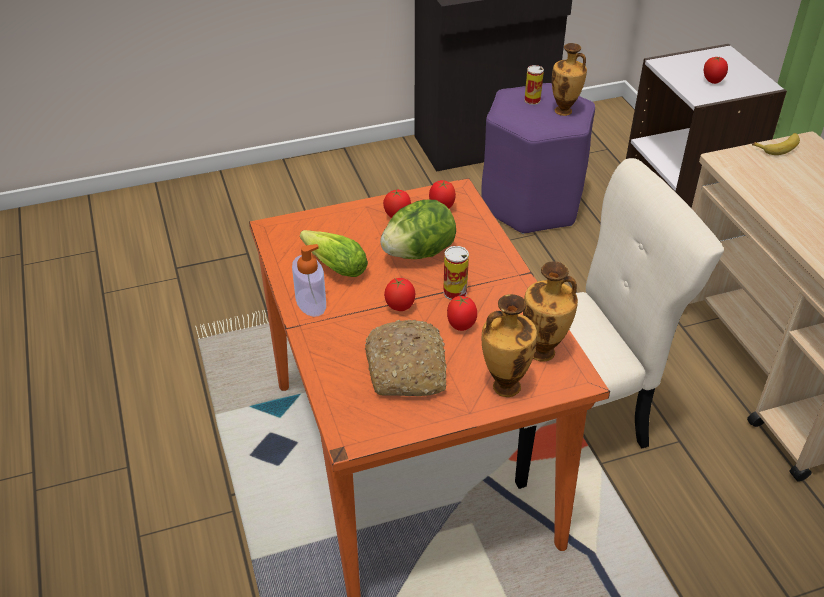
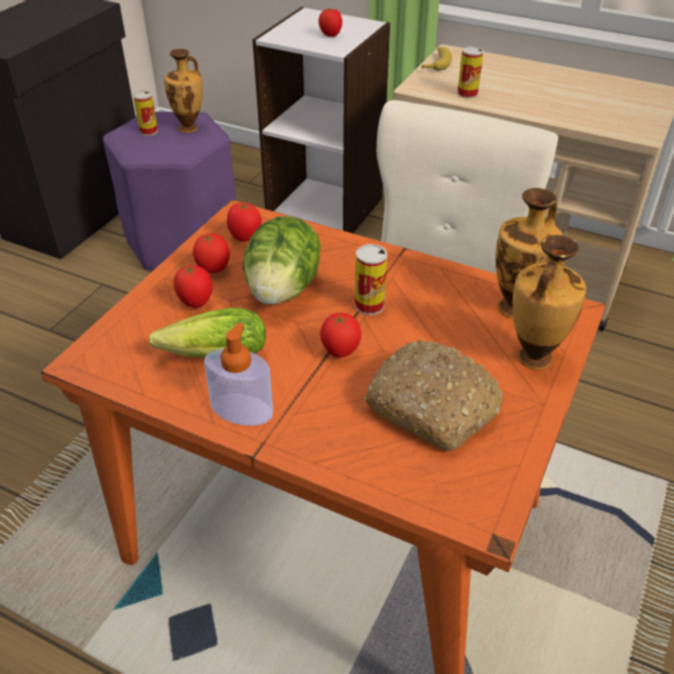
camera: 45 degrees left, 0 degrees up
tomato [447,296,477,331] -> tomato moved to [173,265,213,308]
none -> can [457,46,484,99]

